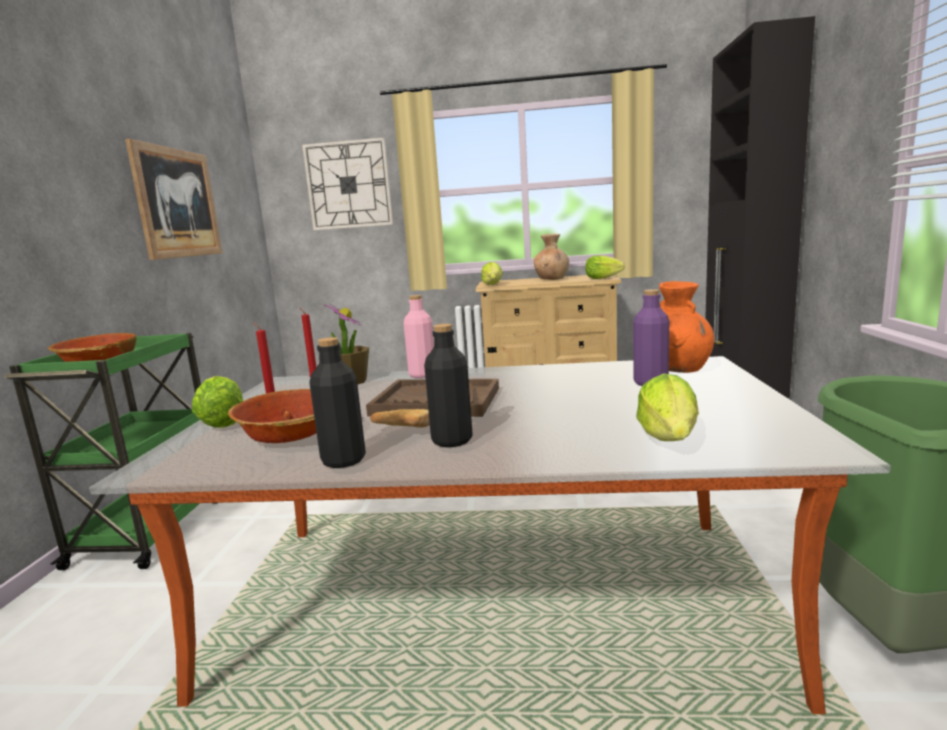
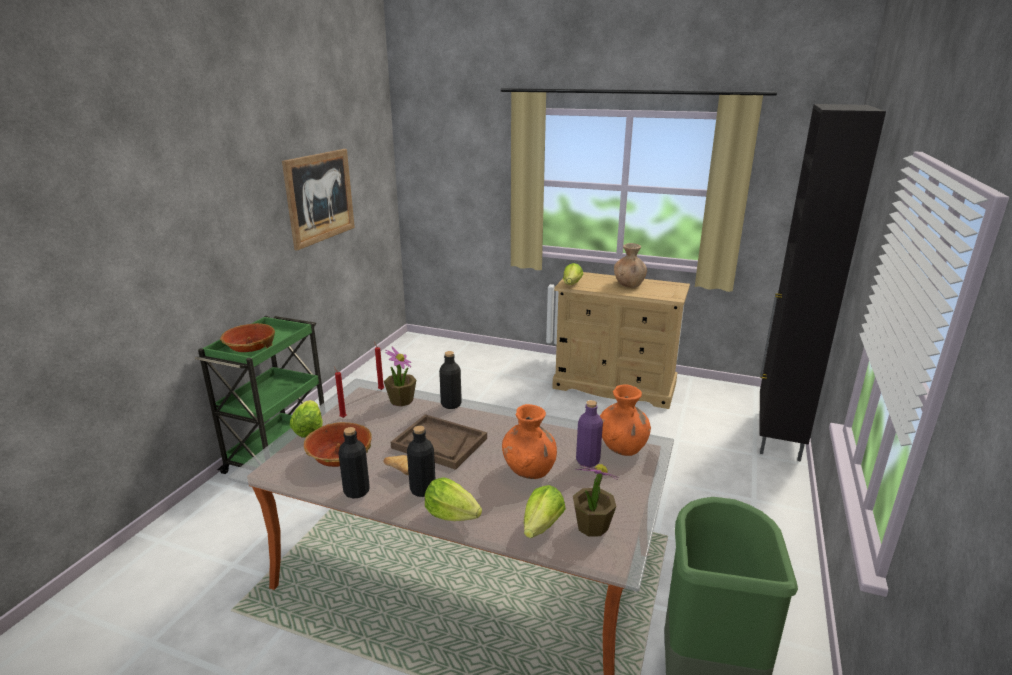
camera: 15 degrees right, 10 degrees up
wall clock [302,138,393,230] -> none
pink bottle [403,295,434,378] -> black bottle [439,351,462,409]
lettuce [586,255,625,279] -> lettuce moved to [425,477,482,521]
none -> orange vase [502,404,557,479]
none -> potted plant [573,464,619,537]

